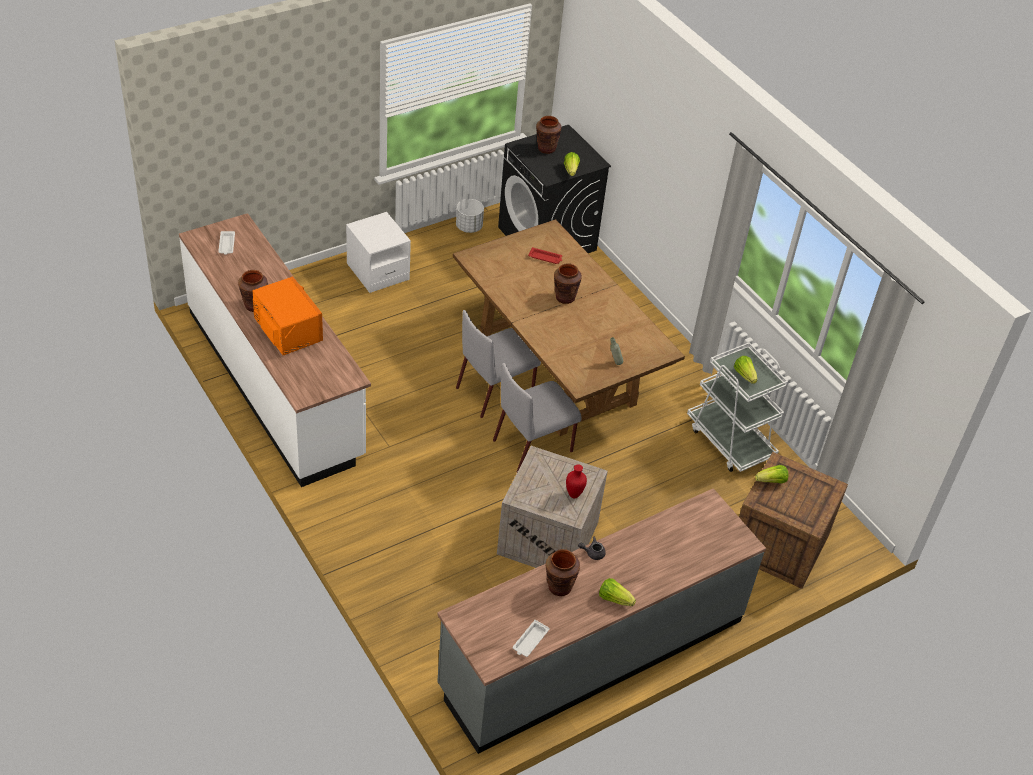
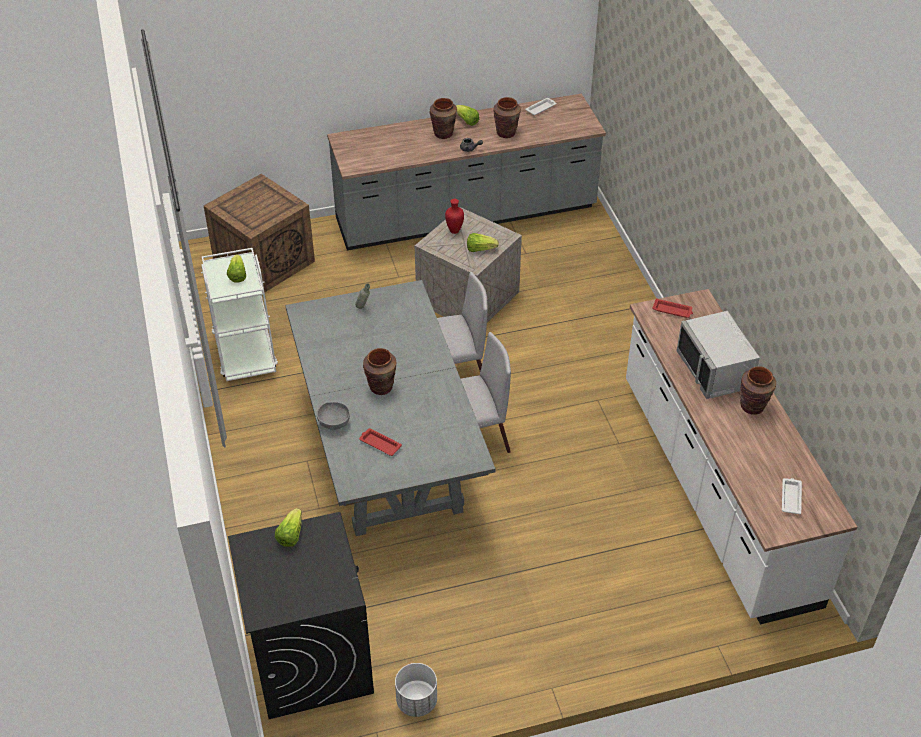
camera: 160 degrees left, 0 degrees up
orange microwave [252,277,323,355] -> grey microwave [677,311,760,399]
white nightstand [346,212,411,293] -> none
brown dining table [453,219,685,436] -> grey dining table [285,280,496,536]
brown vase [536,116,561,154] -> brown vase moved to [430,98,457,139]
lettuce [755,465,789,483] -> lettuce moved to [467,233,499,252]
none -> grey bowl [317,402,350,430]
none -> red tray [652,298,693,318]

